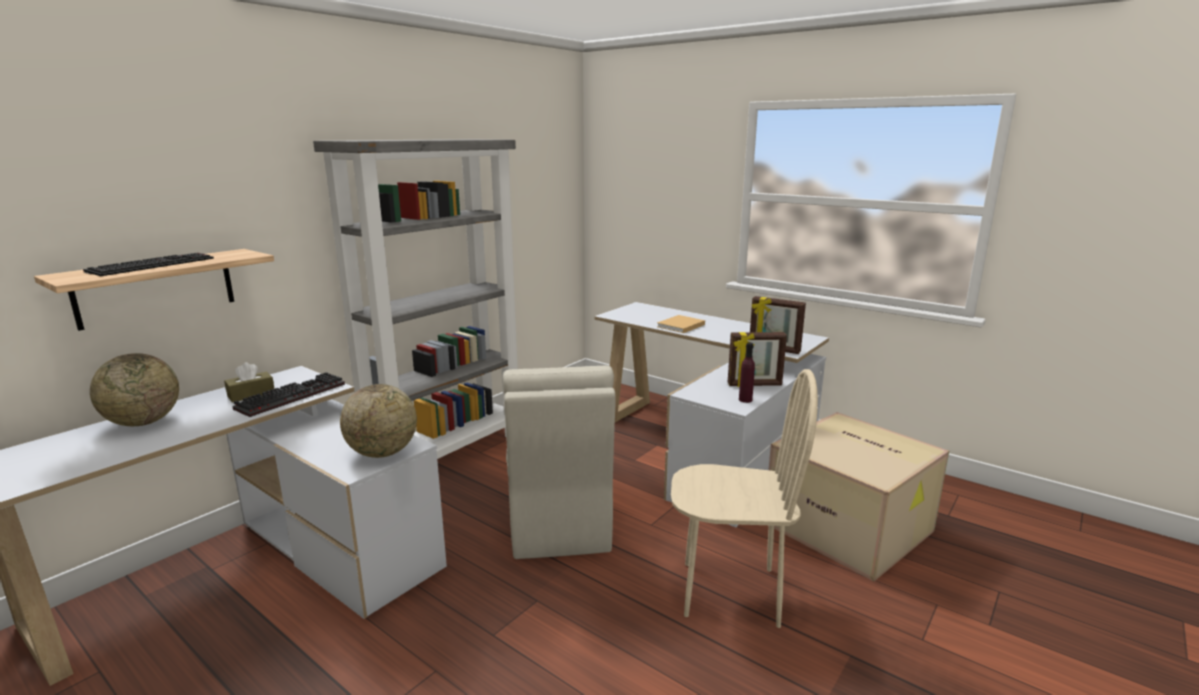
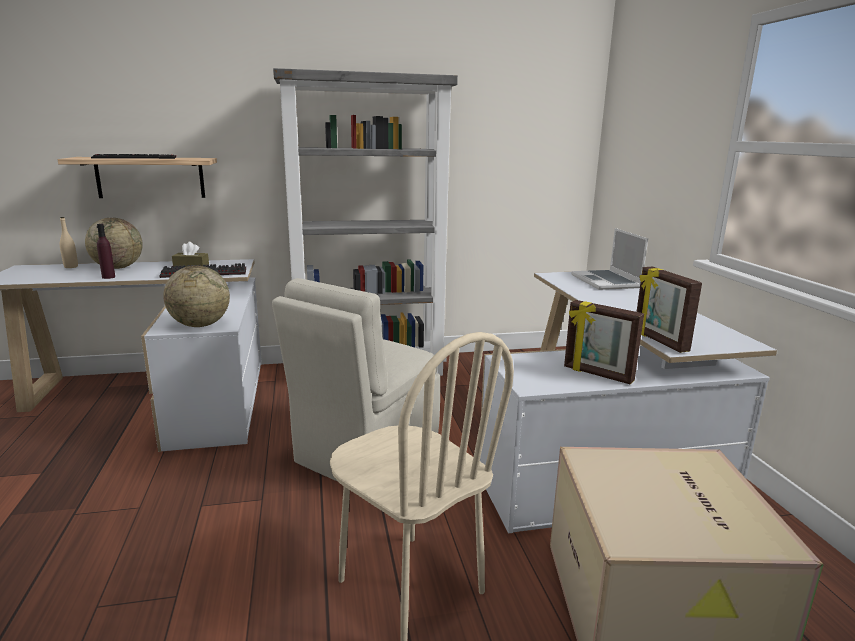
camera: 40 degrees right, 0 degrees up
beige book [657,315,705,333] -> none
purple bottle [739,343,755,403] -> purple bottle moved to [97,224,115,279]
none -> beige bottle [60,217,78,268]
none -> laptop [571,228,648,290]

